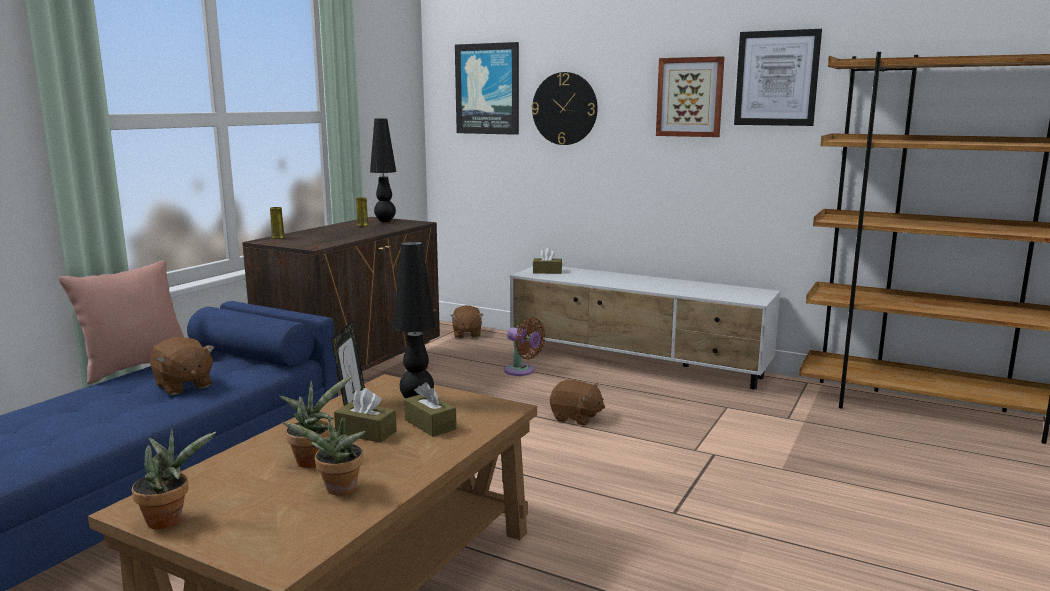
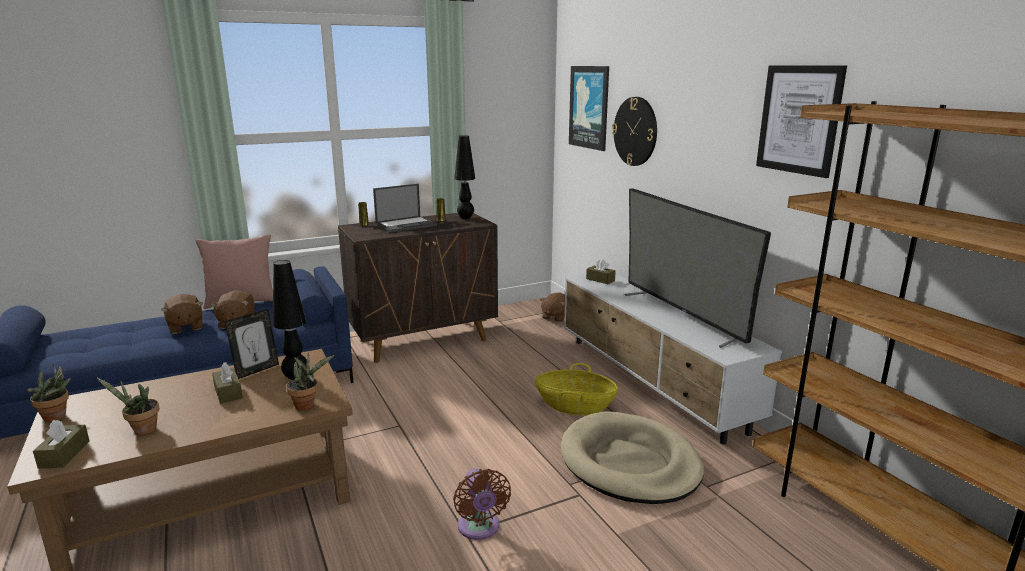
camera: 35 degrees right, 5 degrees up
potted plant [279,375,352,468] -> potted plant moved to [286,352,334,410]
brown tissue box [404,382,457,437] -> brown tissue box moved to [33,420,90,469]
brown fan [504,317,546,376] -> brown fan moved to [453,468,511,540]
brown plush toy [550,380,605,425] -> brown plush toy moved to [161,294,203,334]
picture [656,56,724,137] -> none
none -> laptop [373,184,437,233]
none -> basket [535,363,618,415]
none -> beige dog bed [561,411,704,504]
none -> television [625,188,771,348]

